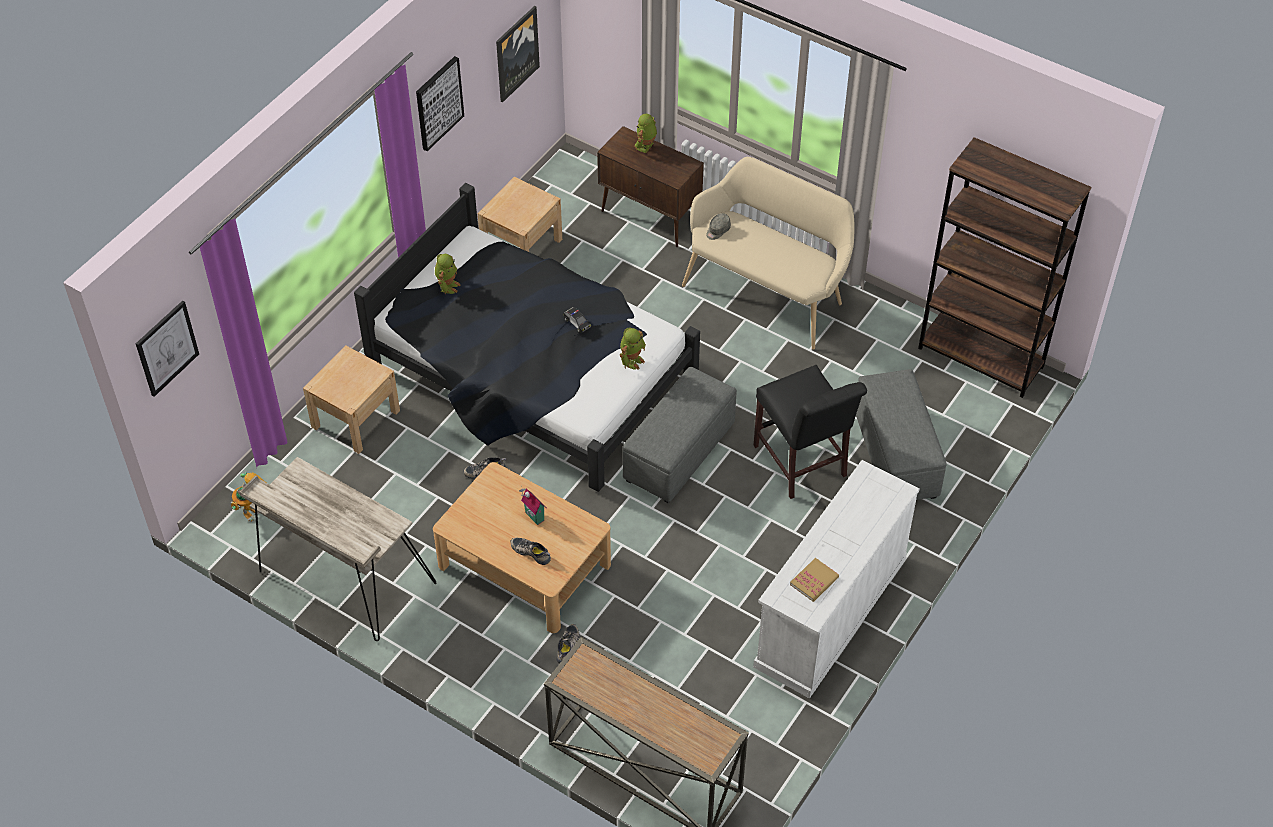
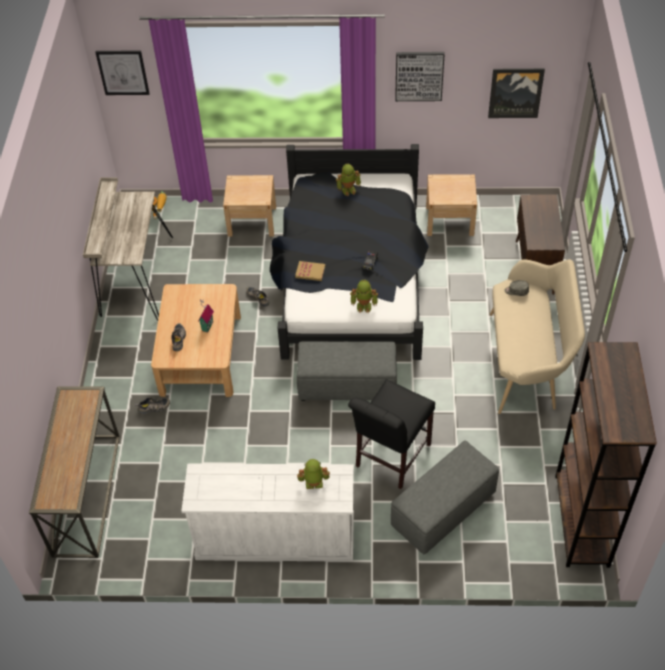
camera: 60 degrees right, 0 degrees up
toy robot [634,114,657,153] -> toy robot moved to [297,459,330,489]
book [790,558,839,602] -> book moved to [295,261,325,281]

